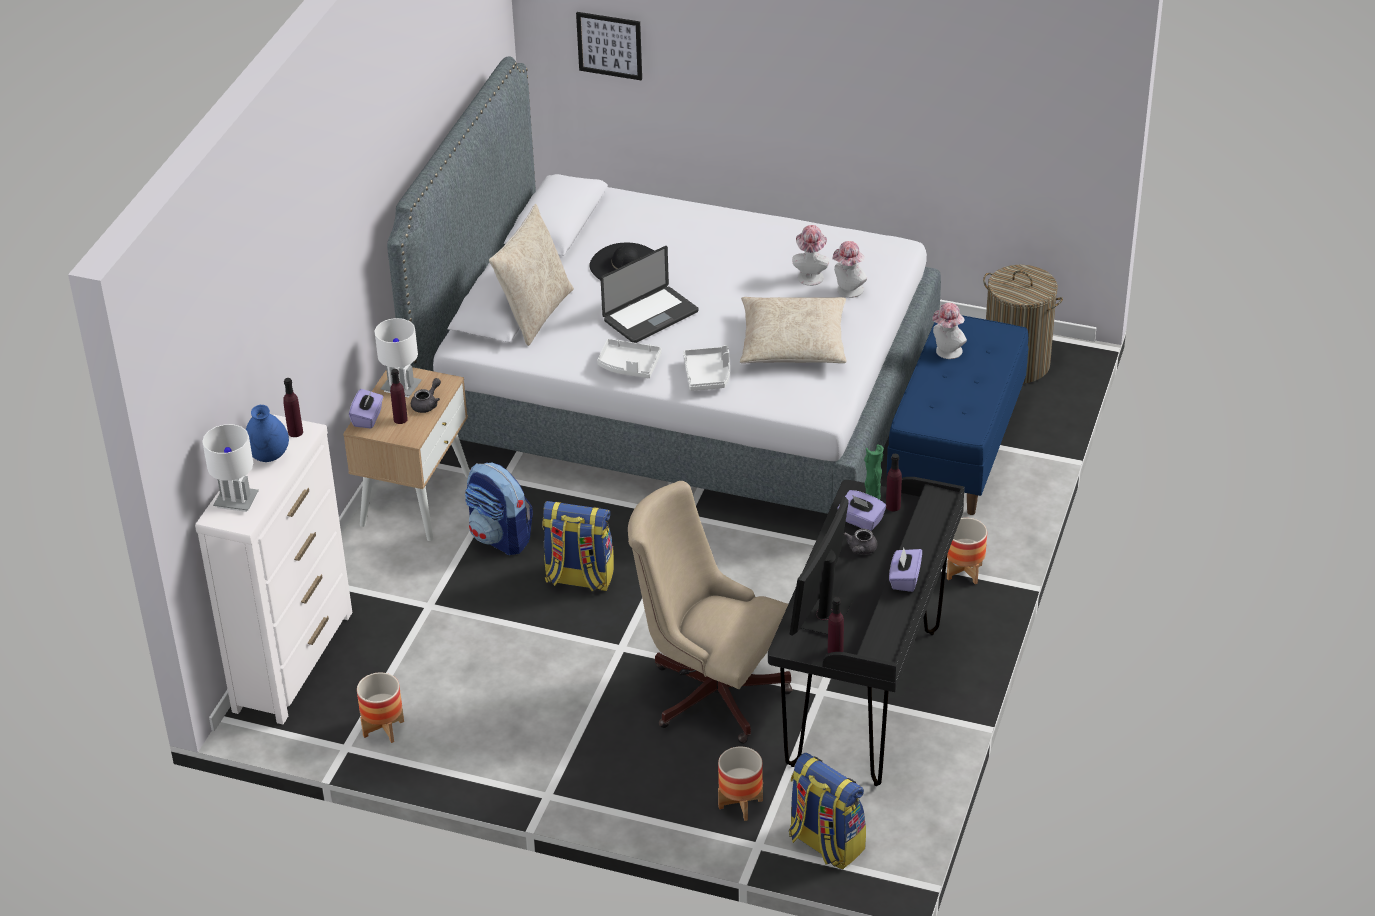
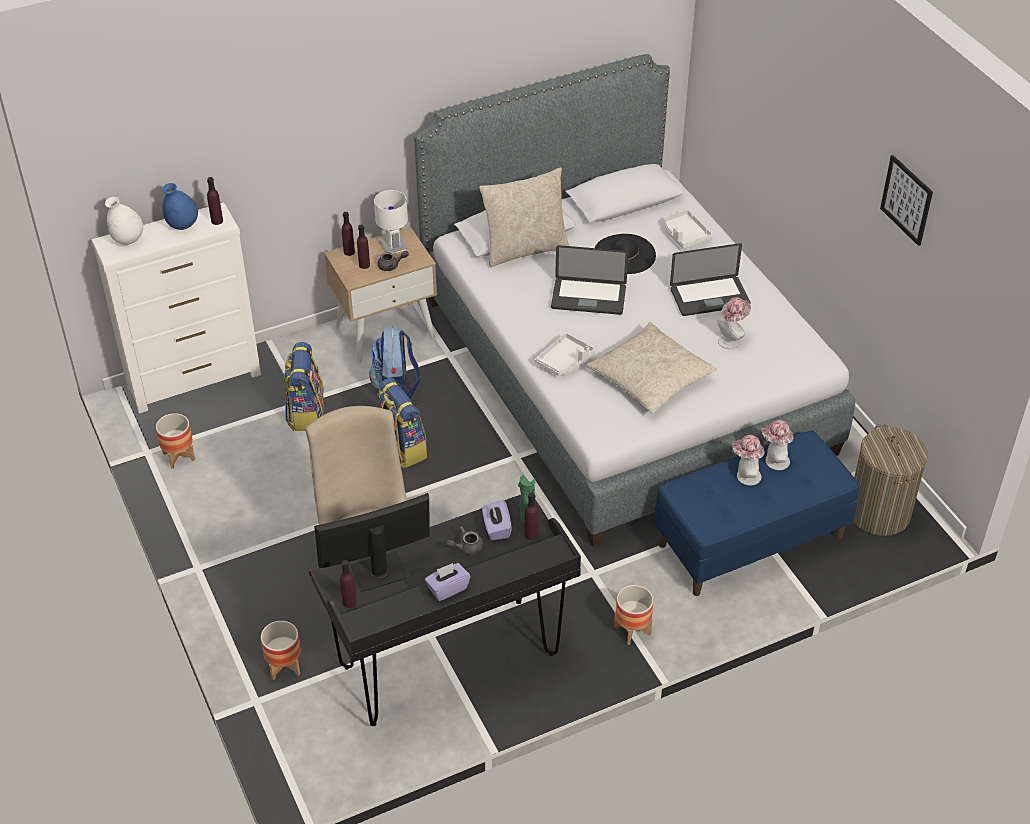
camera: 45 degrees right, 5 degrees up
white table lamp [202,424,259,512] -> white vase [105,197,143,245]
purple tissue box [349,389,383,429] -> purple bottle [342,212,355,256]
picture [576,12,642,81] -> picture moved to [880,155,933,246]
white tray [597,339,662,378] -> white tray moved to [664,210,713,249]
backpack [789,753,866,869] -> backpack moved to [284,342,324,431]
hat [833,241,867,298] -> hat moved to [732,435,764,486]
none -> laptop [670,243,751,316]

